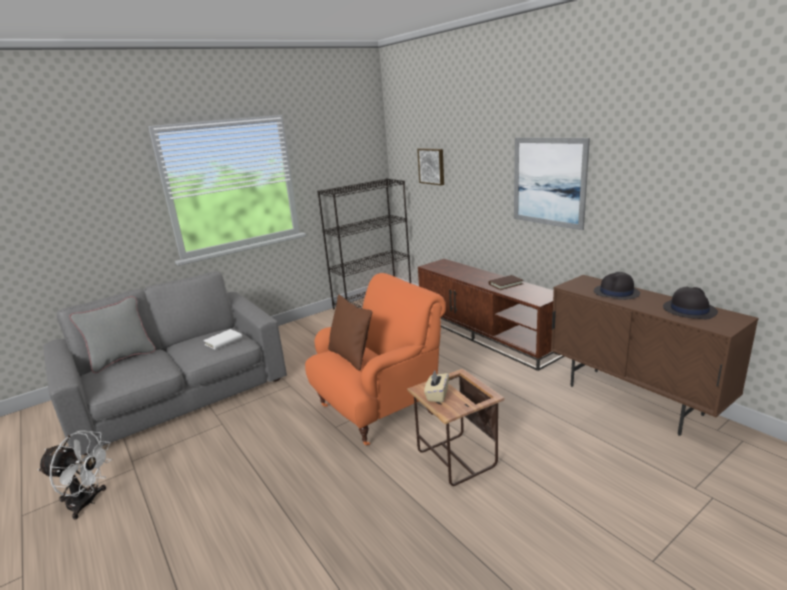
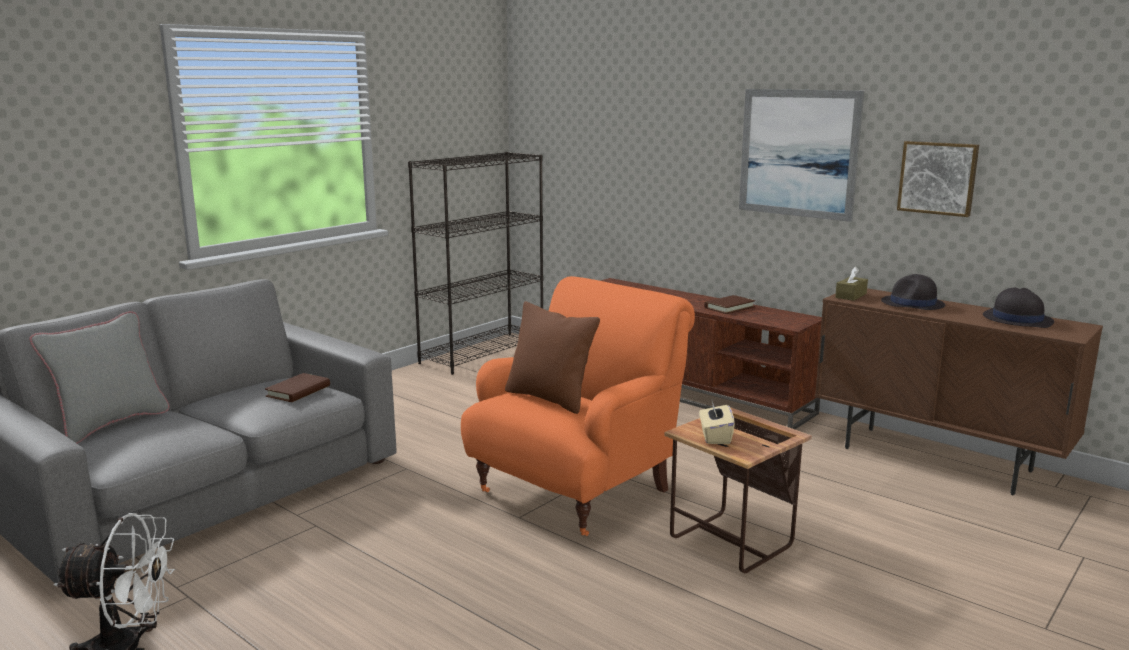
camera: 15 degrees left, 5 degrees down
white book [203,329,242,350] -> brown book [265,373,330,402]
picture [417,148,444,185] -> picture moved to [897,141,979,217]
none -> brown tissue box [835,266,868,301]

